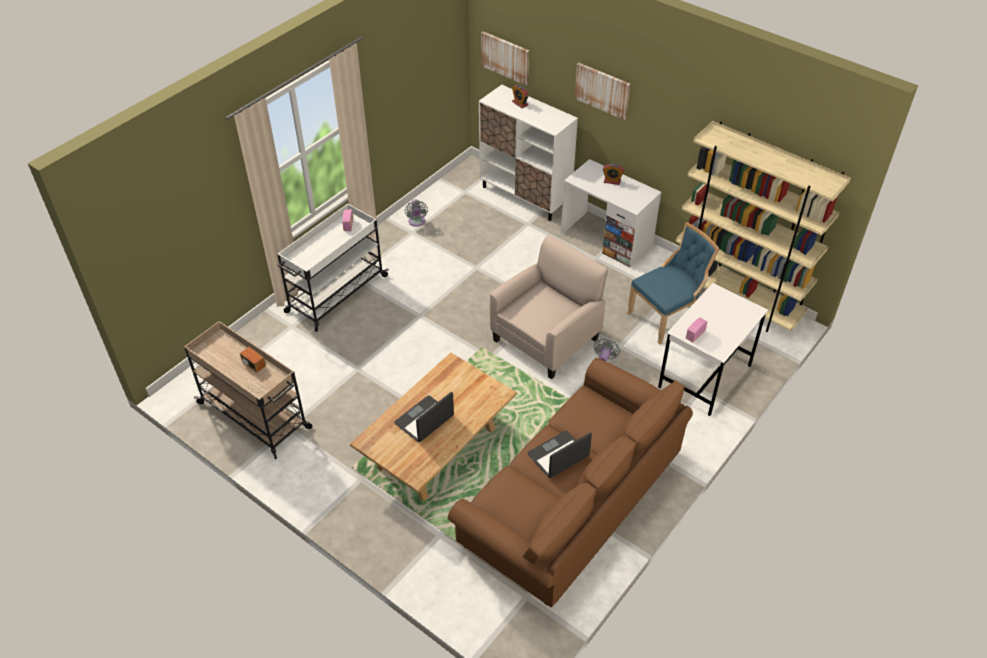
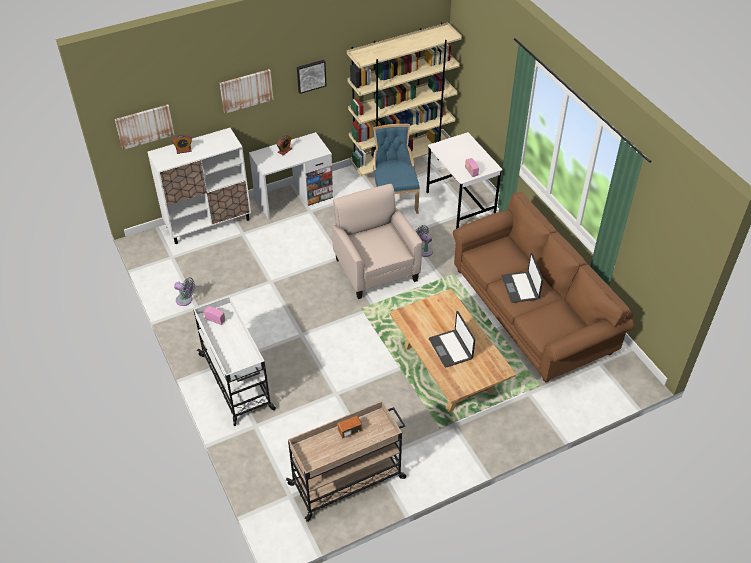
camera: 65 degrees left, 0 degrees up
none -> picture [297,60,326,94]

